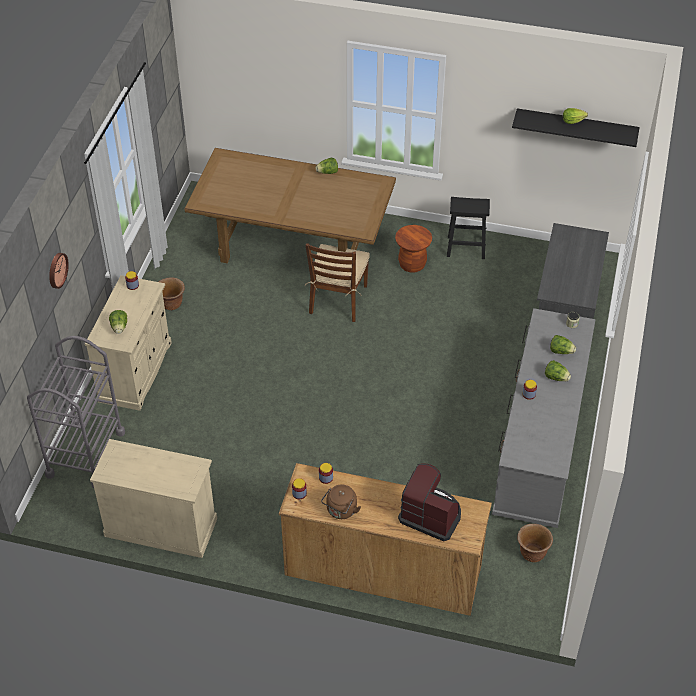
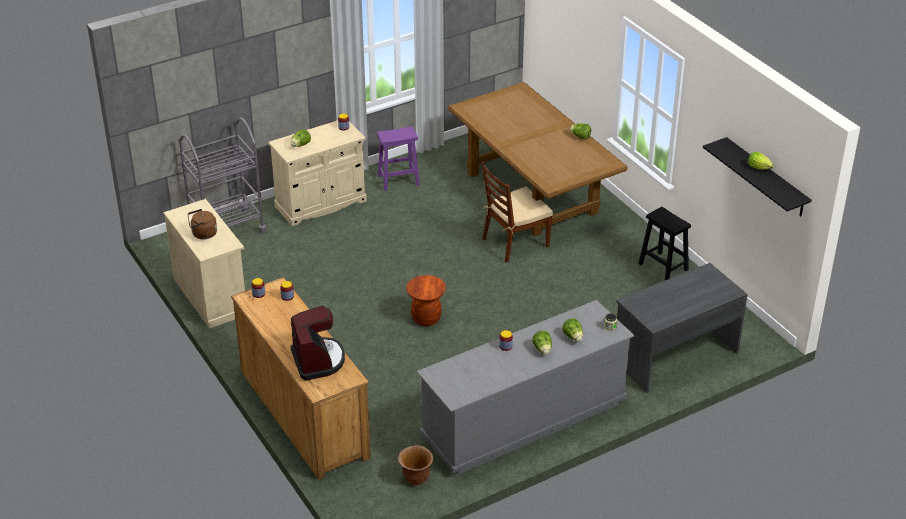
camera: 45 degrees right, 10 degrees down
wall clock [49,253,69,289] -> none
brown planter [159,277,185,310] -> purple stool [377,126,420,191]
brown kettle [321,485,361,519] -> brown kettle moved to [188,209,217,239]
brown stool [395,225,432,273] -> brown stool moved to [406,275,446,326]

